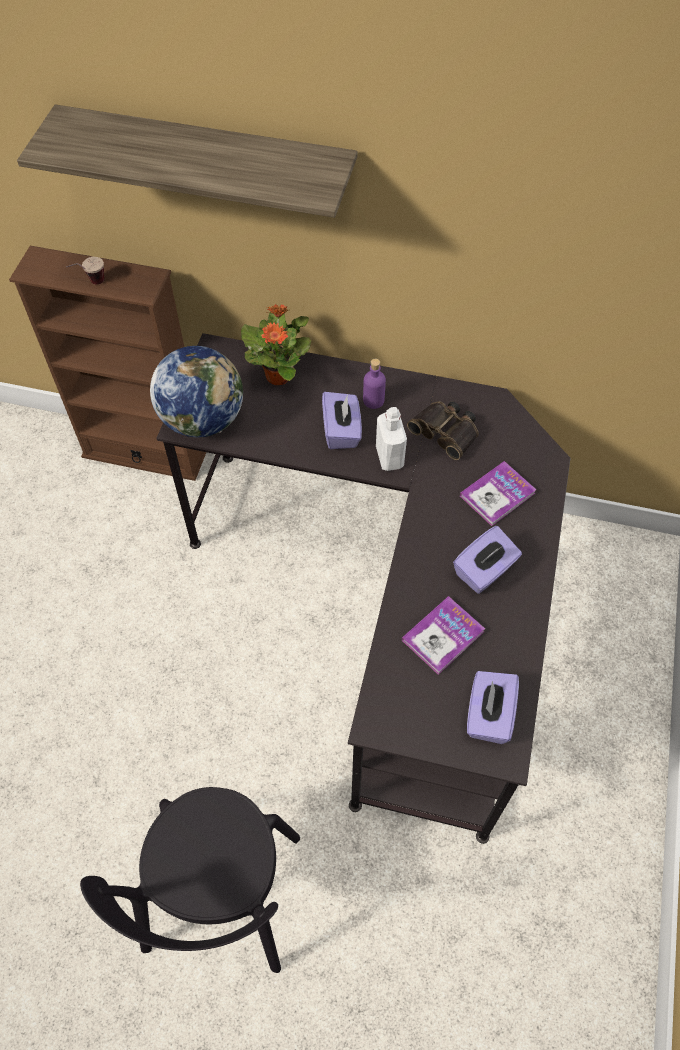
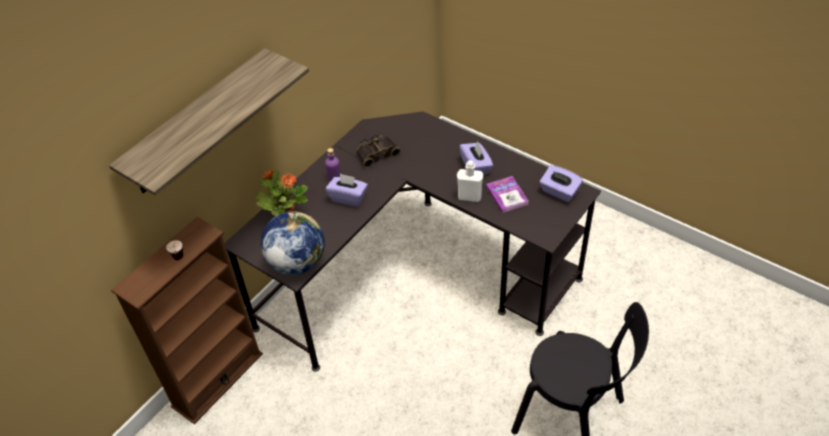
camera: 65 degrees left, 10 degrees down
white bottle [376,407,407,471] -> white bottle moved to [457,160,483,202]
book [460,461,537,526] -> none

